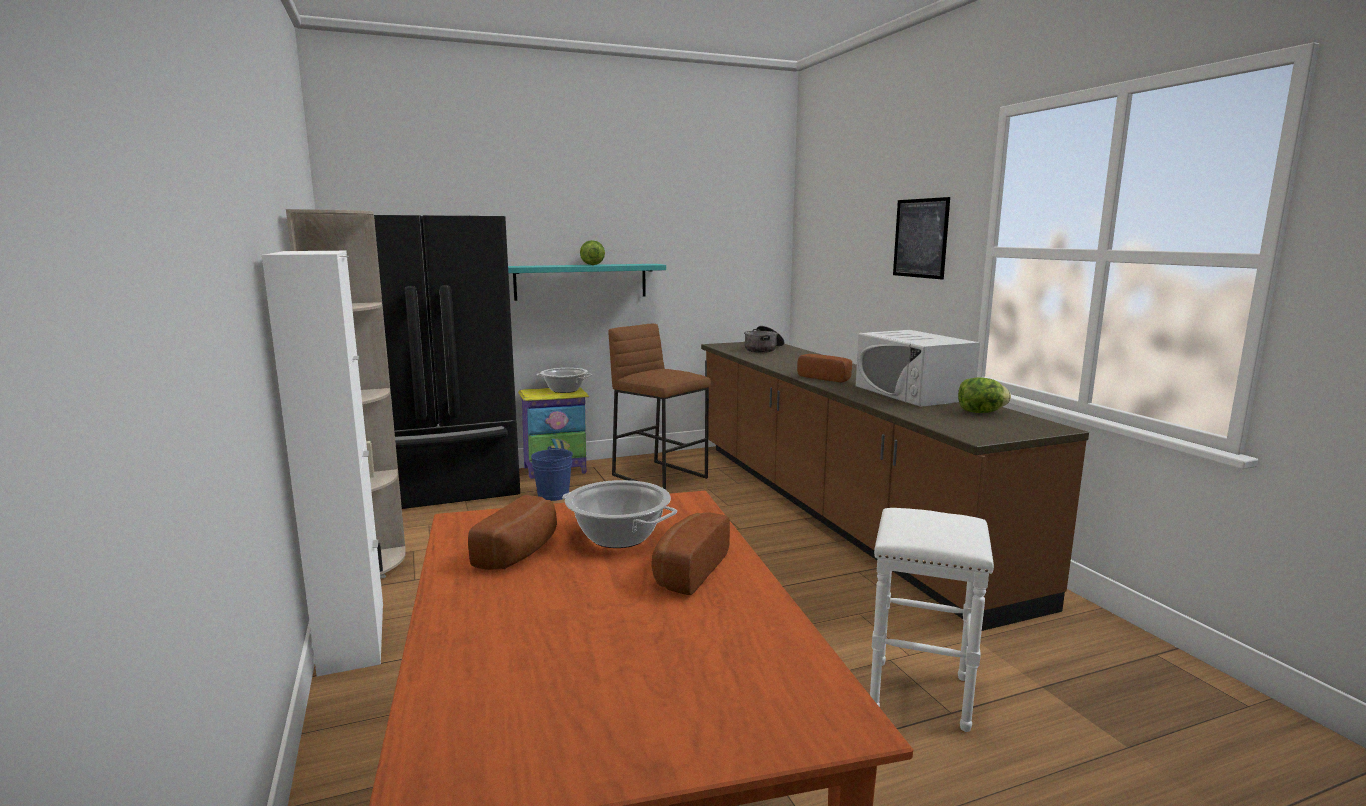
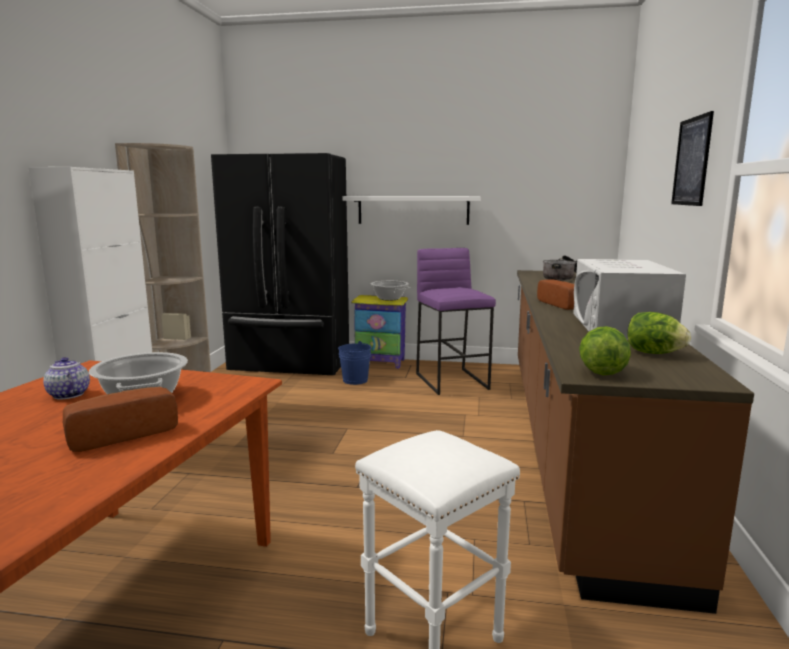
camera: 30 degrees right, 0 degrees up
bread [468,495,557,570] -> teapot [43,357,90,400]
turquoise shelf [508,264,666,301] -> white shelf [342,196,481,225]
lettuce [580,240,605,265] -> lettuce moved to [579,326,631,375]
brown stool [609,324,711,490] -> purple stool [416,248,496,395]

